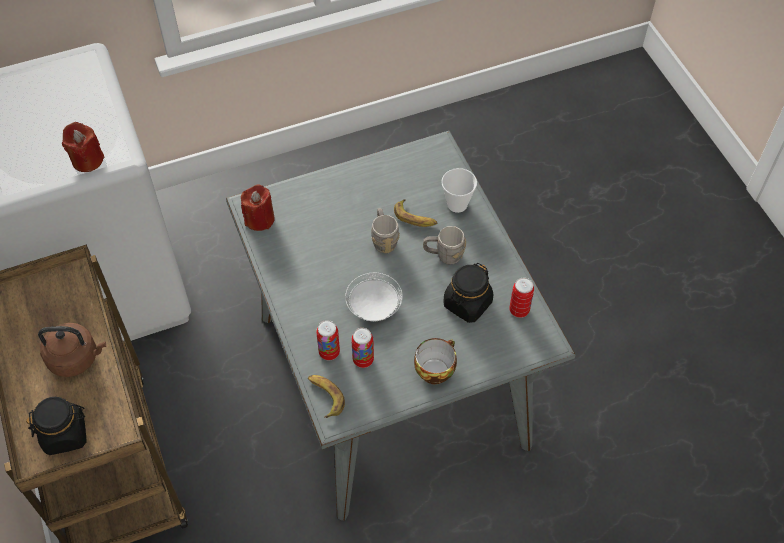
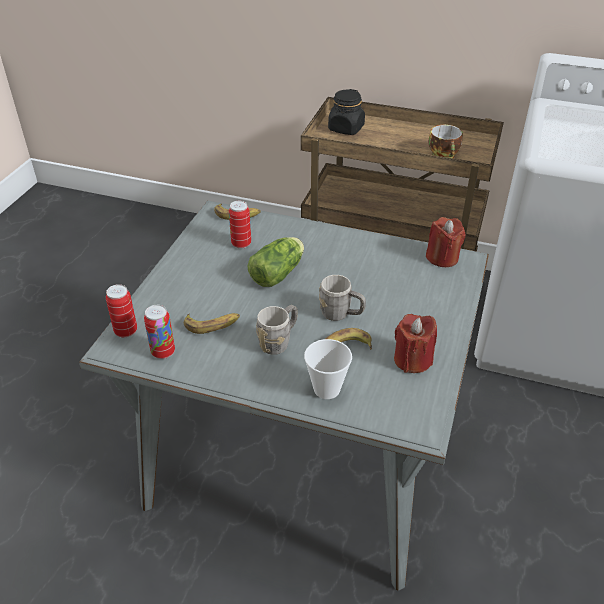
camera: 130 degrees right, 15 degrees down
brown kettle [38,323,106,377] -> none
red candle [62,122,105,172] -> red candle moved to [394,314,437,373]
can [316,320,340,360] -> can moved to [106,284,137,338]
white plate [345,273,403,321] -> lettuce [247,237,304,287]
cup [414,338,457,384] -> cup moved to [428,125,463,158]
black jar [443,263,493,323] -> banana [184,313,240,334]

